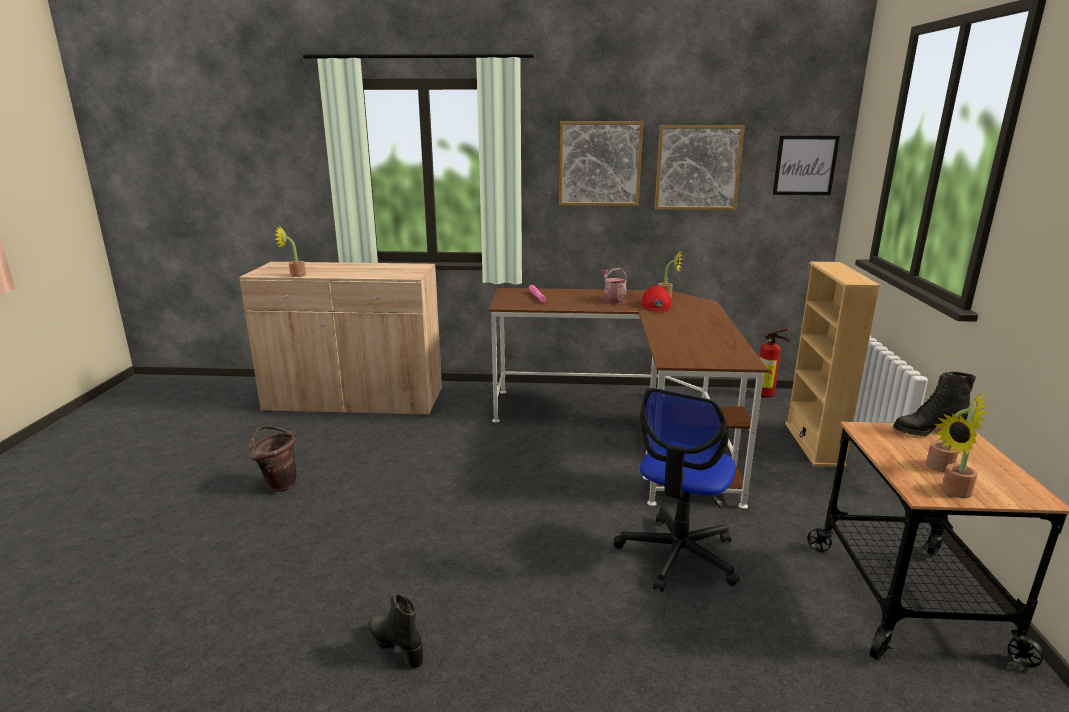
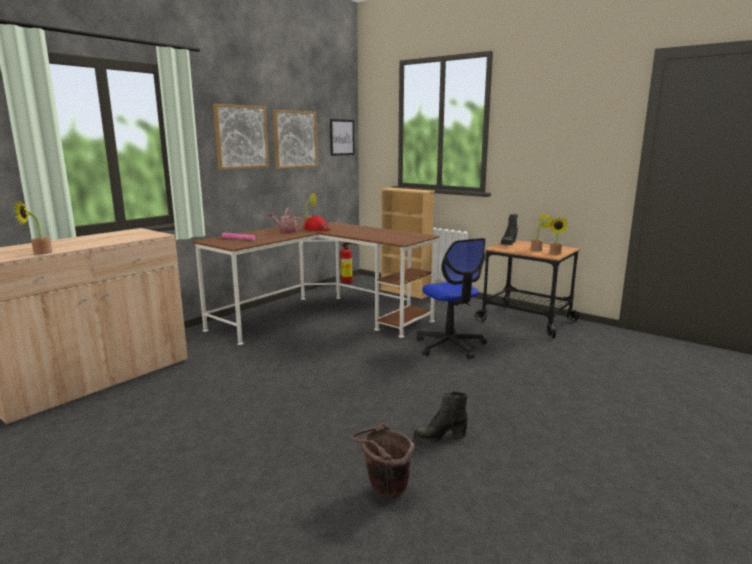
camera: 55 degrees left, 5 degrees down
brown bucket [249,426,297,492] -> brown bucket moved to [351,423,415,499]

